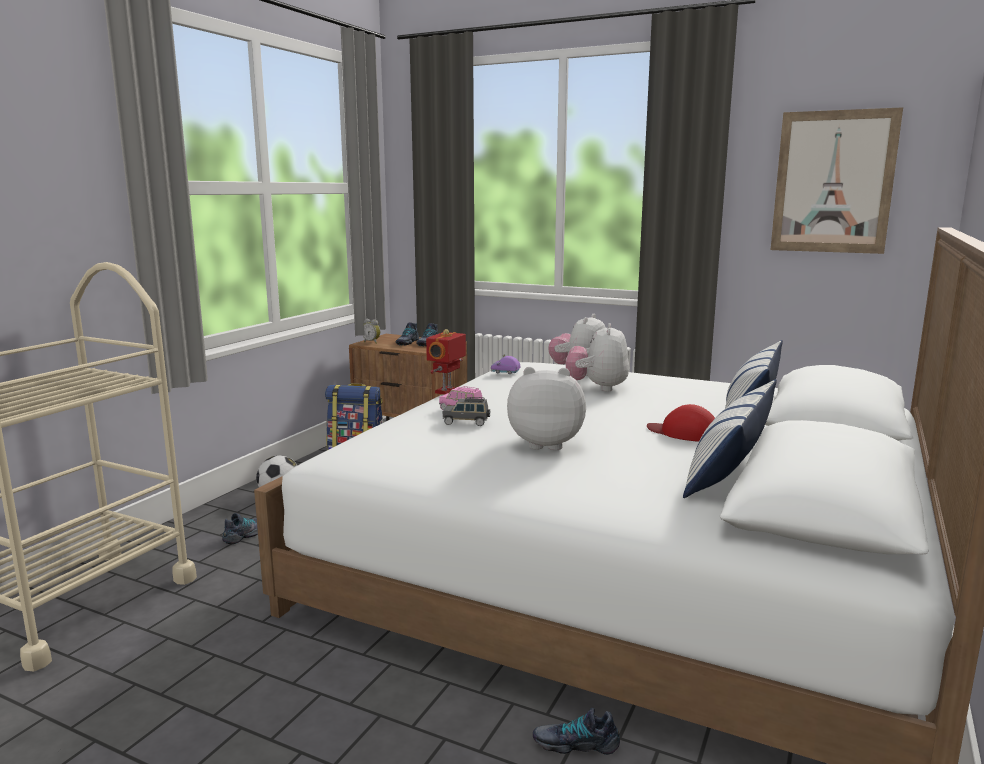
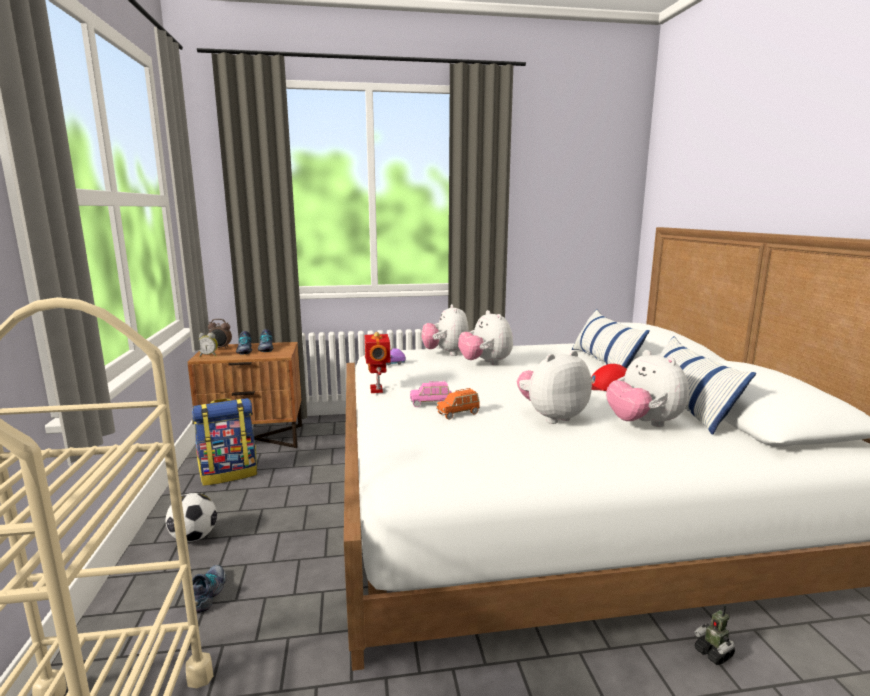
camera: 35 degrees left, 0 degrees up
grey toy car [442,397,490,426] -> orange toy car [437,388,480,420]
shoe [533,708,620,755] -> toy robot [694,605,735,665]
picture [771,107,903,254] -> none
none -> alarm clock [208,319,232,349]
none -> plush toy [606,350,689,427]

